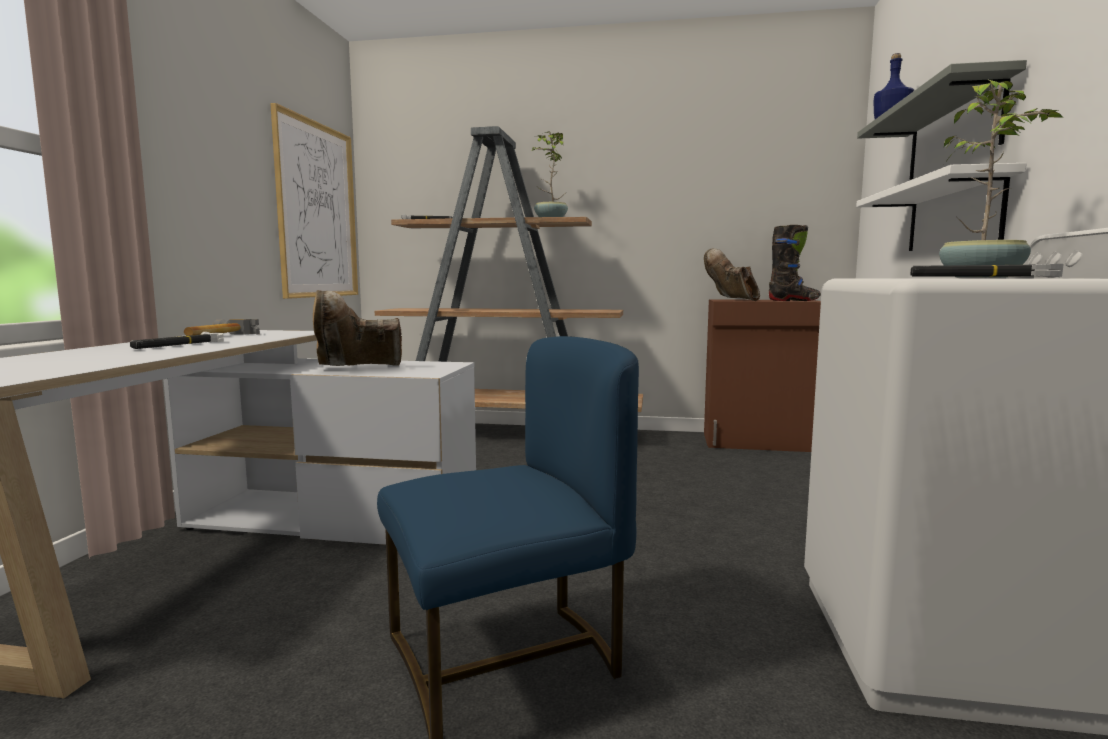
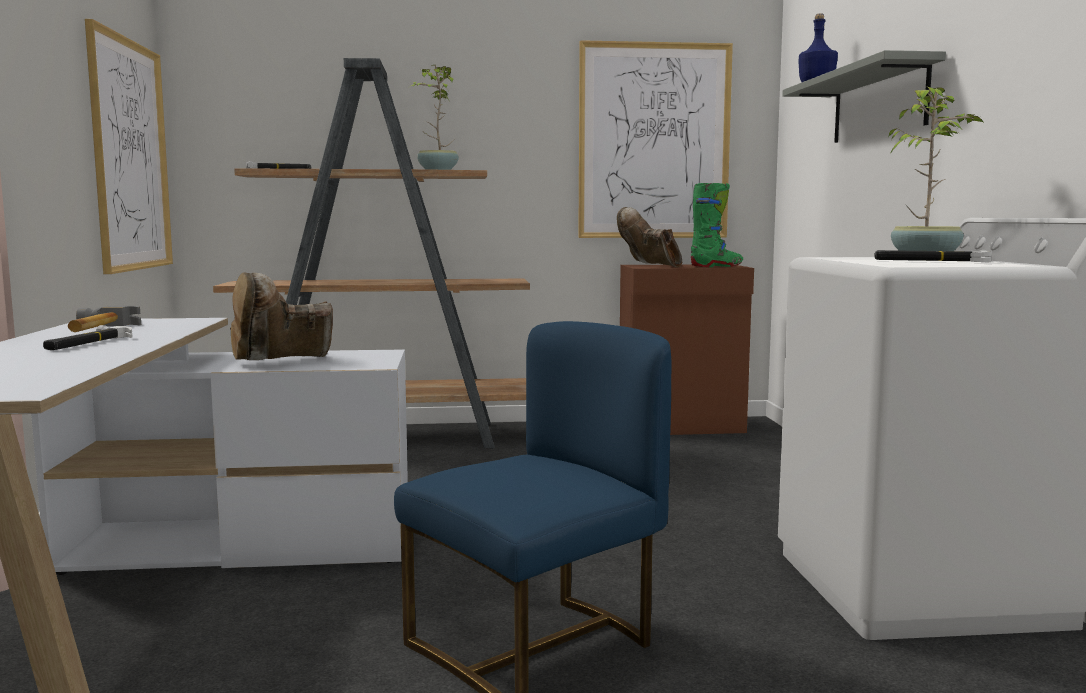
camera: 15 degrees left, 0 degrees up
black boot [769,225,821,301] -> green boot [691,183,743,267]
white shelf [856,163,1027,251] -> none
none -> picture [578,40,733,238]

